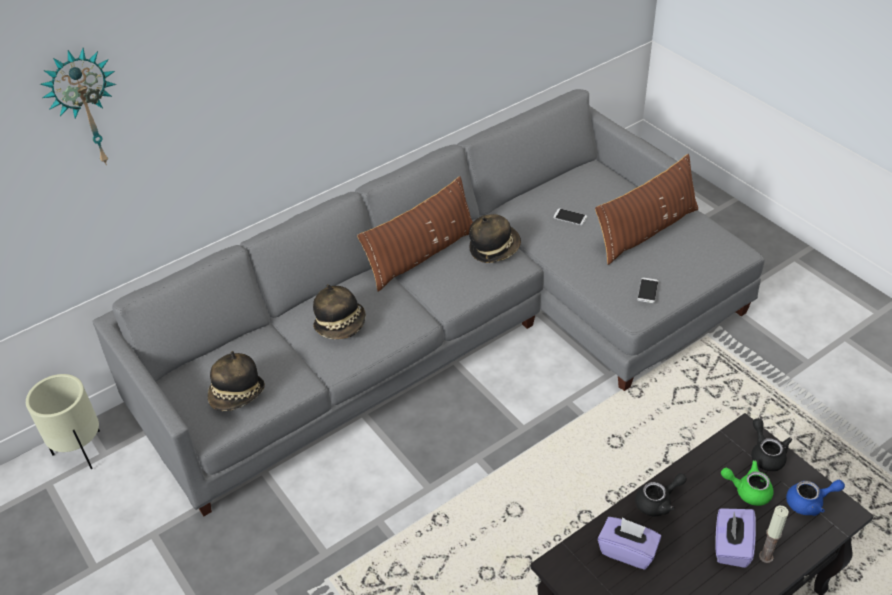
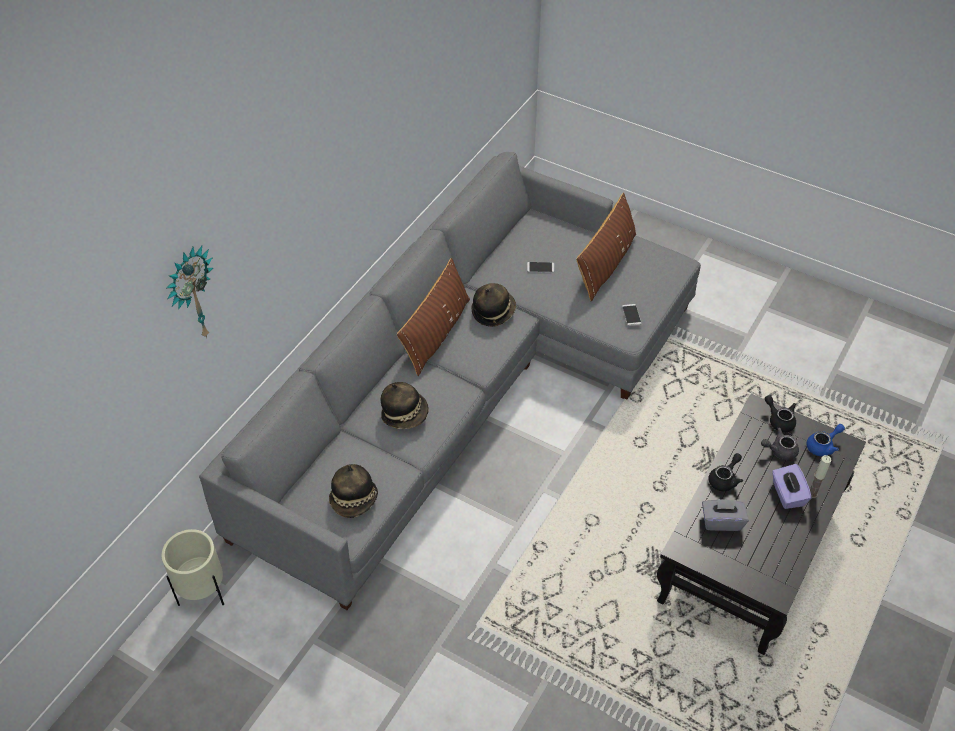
camera: 25 degrees left, 5 degrees up
purple tissue box [598,517,661,569] -> grey tissue box [702,499,749,531]
green teapot [721,460,774,506] -> grey teapot [761,428,799,460]

